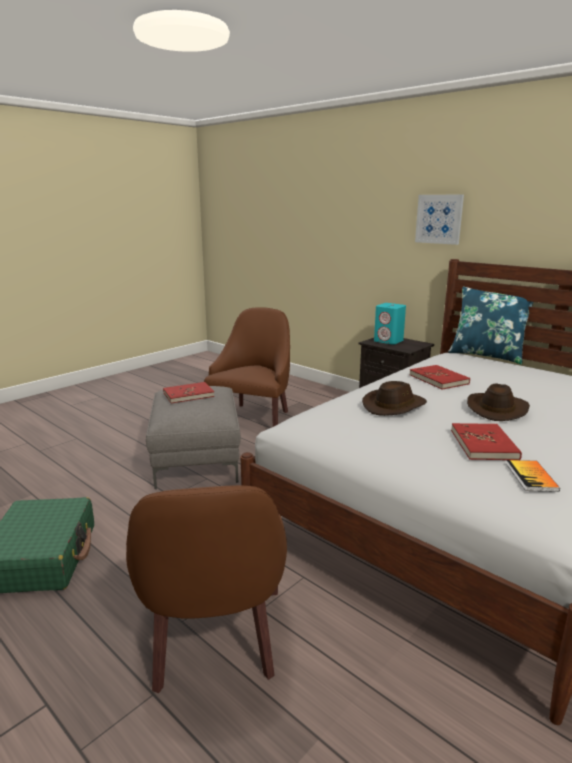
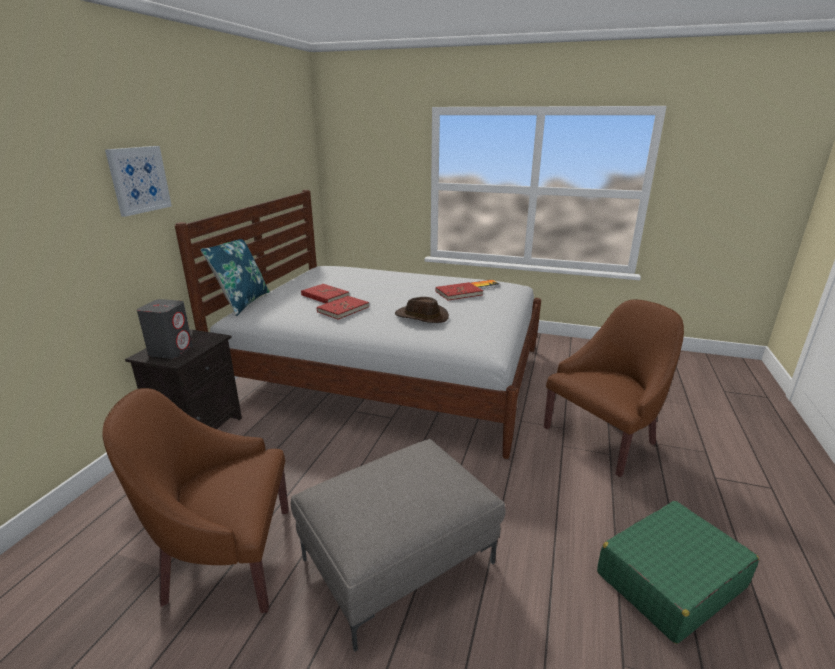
camera: 115 degrees left, 5 degrees up
red book [163,382,214,404] -> red book moved to [301,284,349,304]
turquoise speaker [374,303,406,345] -> grey speaker [137,299,193,359]
brown hat [467,383,530,421] -> none

